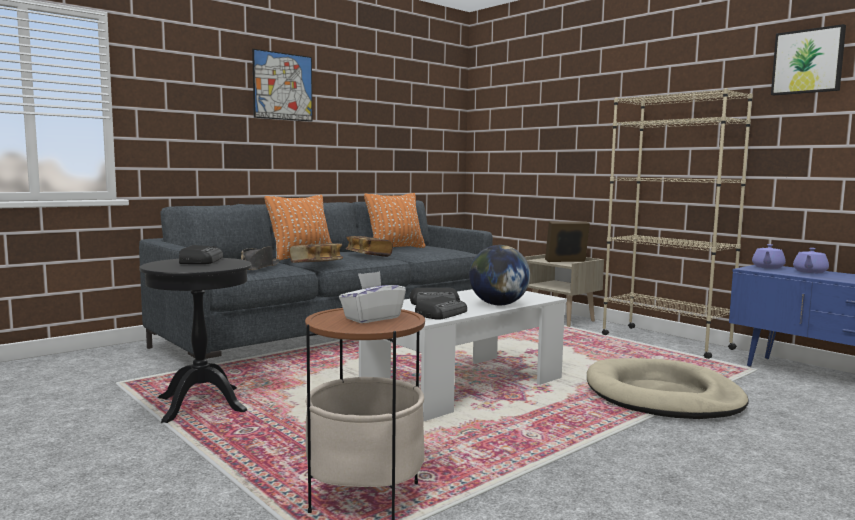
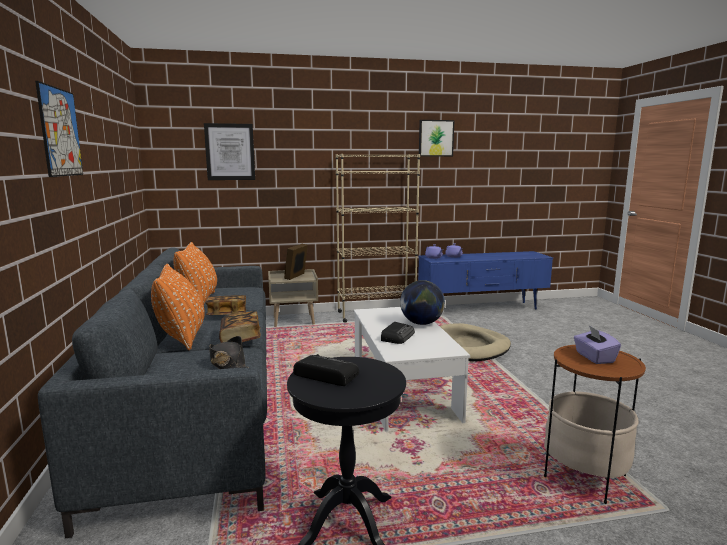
camera: 60 degrees left, 5 degrees up
white tissue box [339,271,406,323] -> purple tissue box [574,325,621,364]
radio [415,296,467,320] -> none
none -> picture [204,123,255,180]

